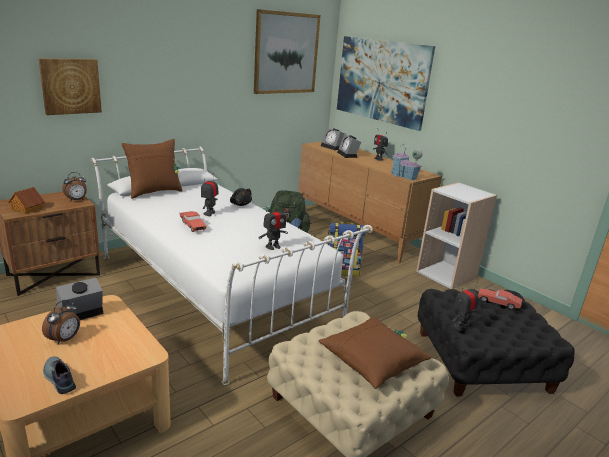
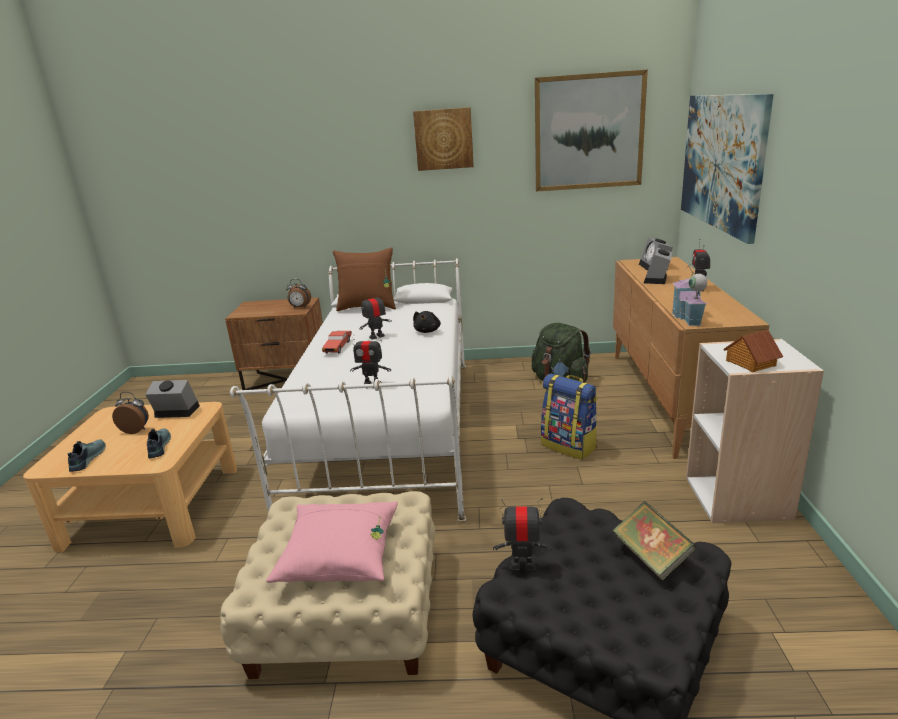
camera: 45 degrees right, 0 degrees up
toy house [8,187,45,214] -> toy house moved to [724,329,783,372]
picture [38,58,102,115] -> picture moved to [413,107,474,171]
alarm clock [42,300,80,345] -> alarm clock turned 150 degrees counterclockwise [112,392,149,434]
brown pillow [318,316,431,389] -> pink pillow [266,501,398,583]
red toy car [478,288,522,310] -> book [612,502,696,581]
none -> shoe [147,428,171,458]

